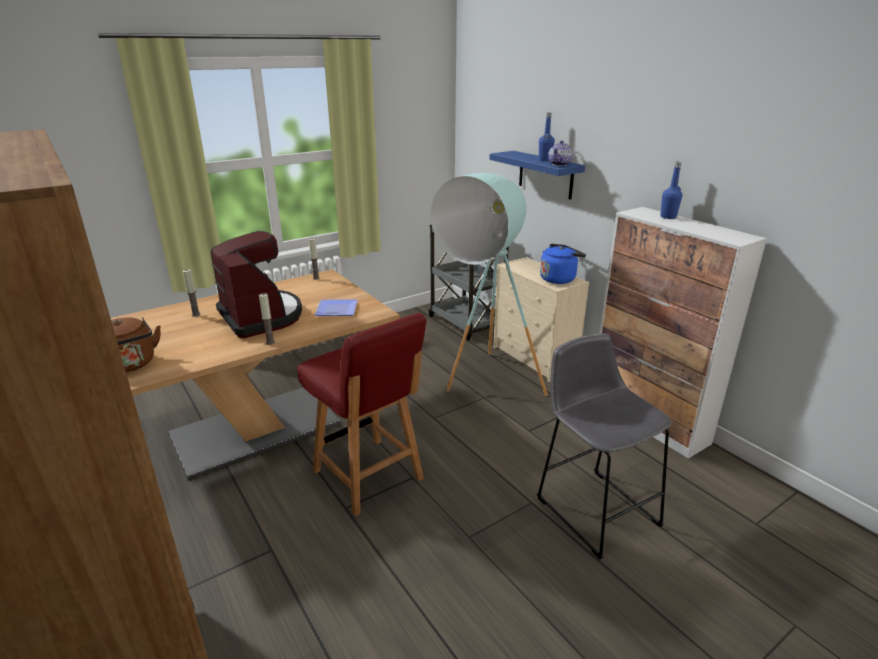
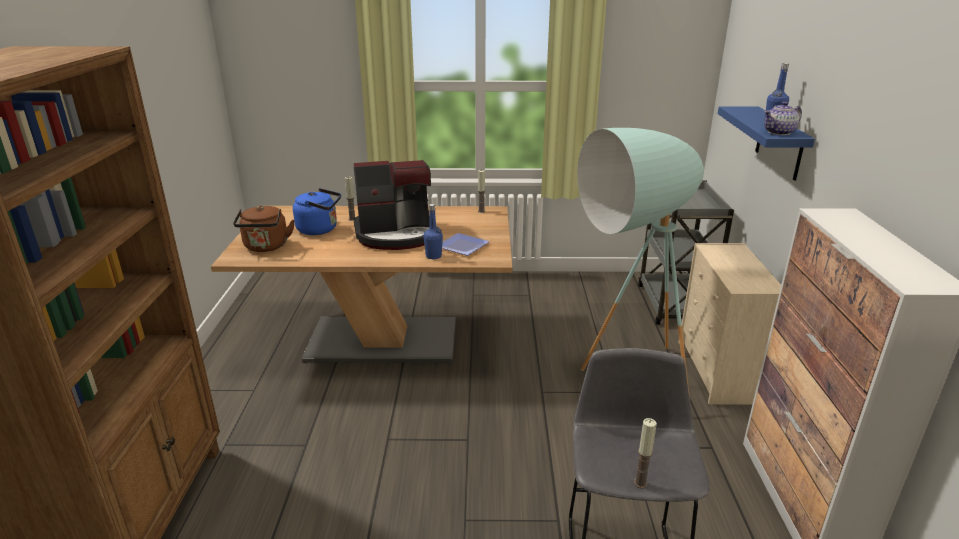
camera: 35 degrees right, 0 degrees up
coffee machine [211,231,302,338] -> coffee machine turned 75 degrees clockwise [353,160,431,250]
candle [259,293,275,345] -> candle moved to [634,418,657,488]
red chair [297,313,427,516] -> none
blue kettle [540,244,586,284] -> blue kettle moved to [293,188,341,235]
blue bottle [660,162,682,219] -> blue bottle moved to [423,204,443,259]

